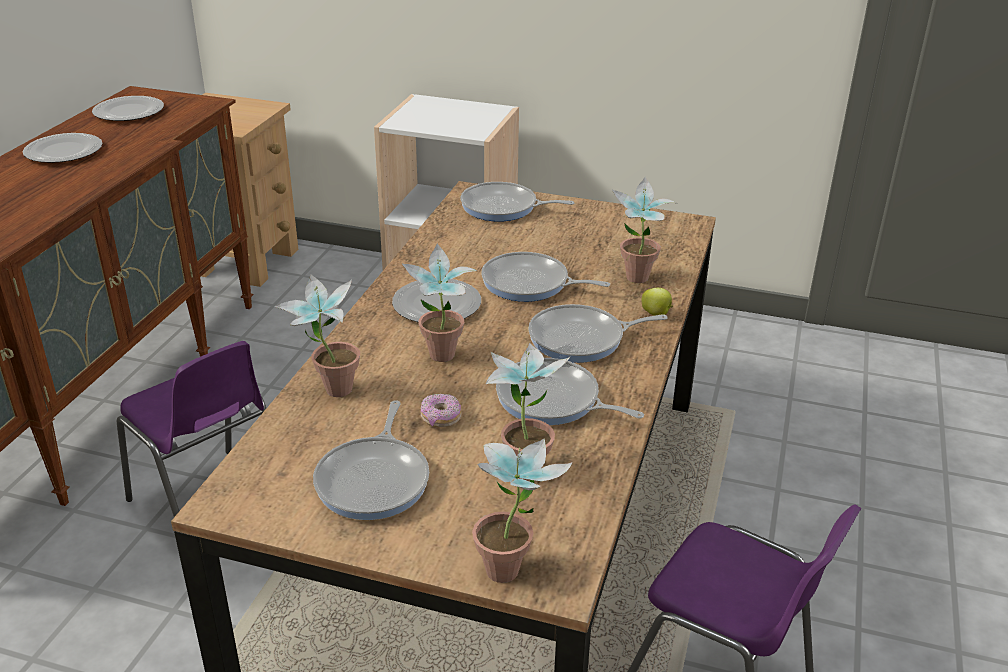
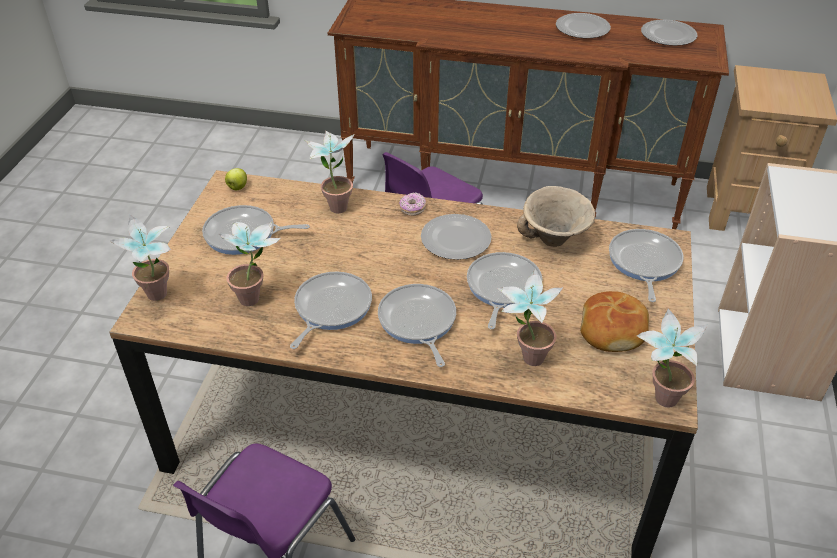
camera: 85 degrees right, 10 degrees up
potted plant [402,244,477,362] -> potted plant moved to [637,309,707,408]
donut [421,394,461,428] -> donut moved to [399,192,426,216]
apple [641,288,673,316] -> apple moved to [225,168,247,190]
none -> beige bowl [517,186,595,247]
none -> bread [580,291,649,352]

